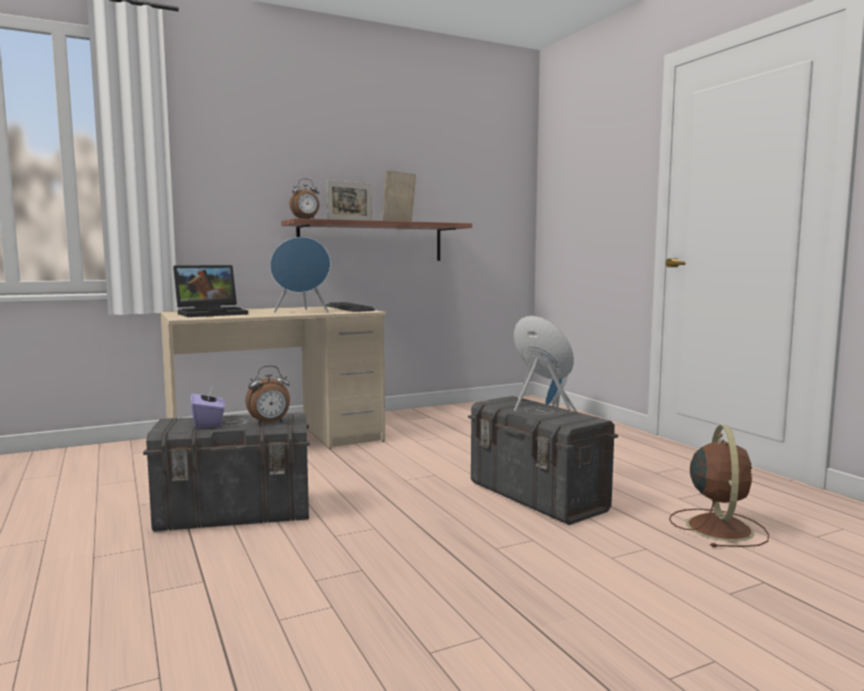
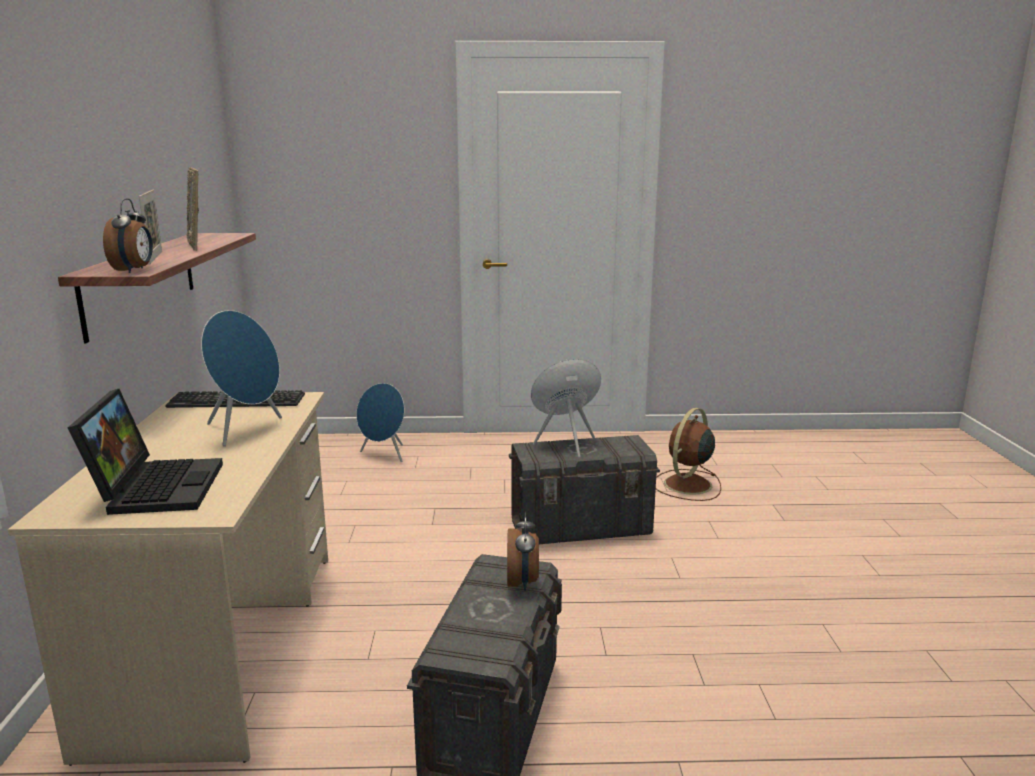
camera: 65 degrees left, 10 degrees up
purple tissue box [191,387,225,428] -> none
brown fan [669,425,769,547] -> brown fan turned 90 degrees counterclockwise [656,408,721,501]

